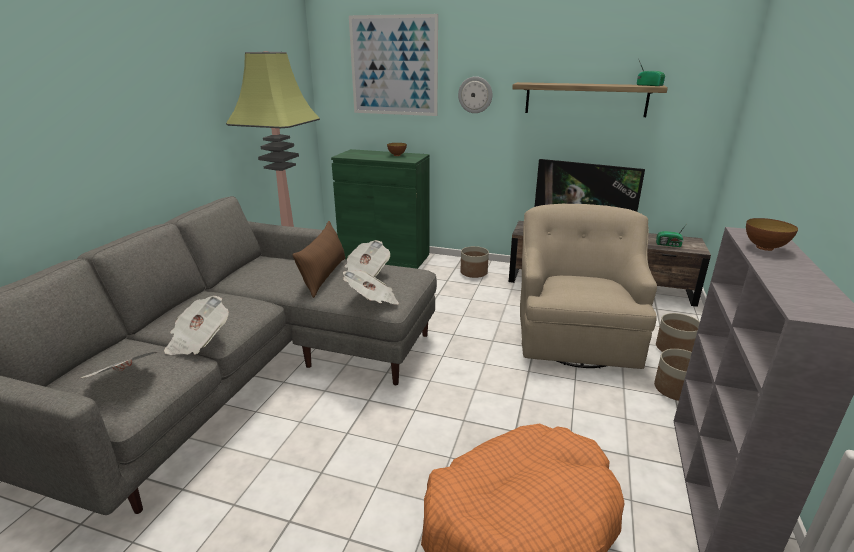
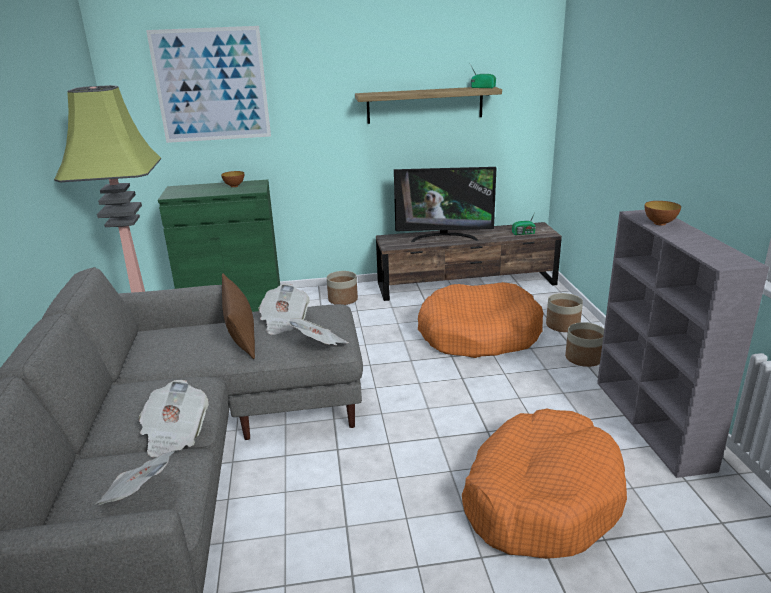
camera: 25 degrees left, 0 degrees up
wall clock [458,76,492,113] -> none
beige armchair [520,204,657,369] -> orange dog bed [418,282,544,358]

